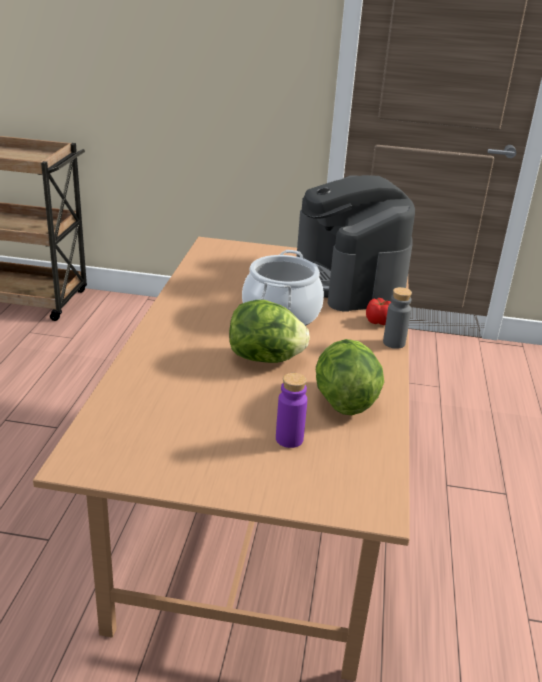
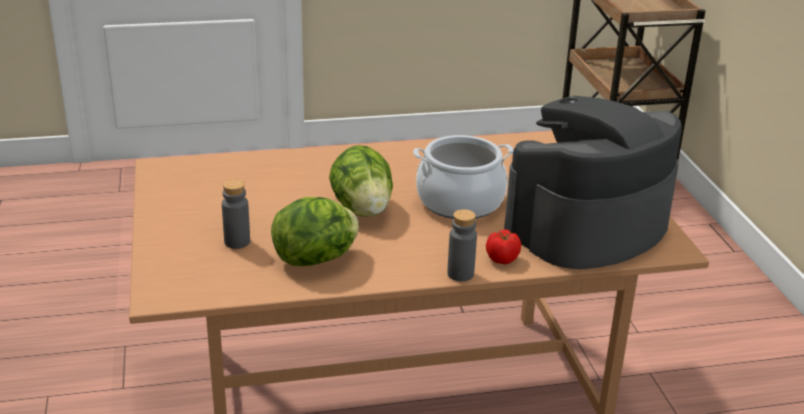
camera: 70 degrees right, 0 degrees up
purple bottle [276,373,307,448] -> grey bottle [222,179,250,249]

